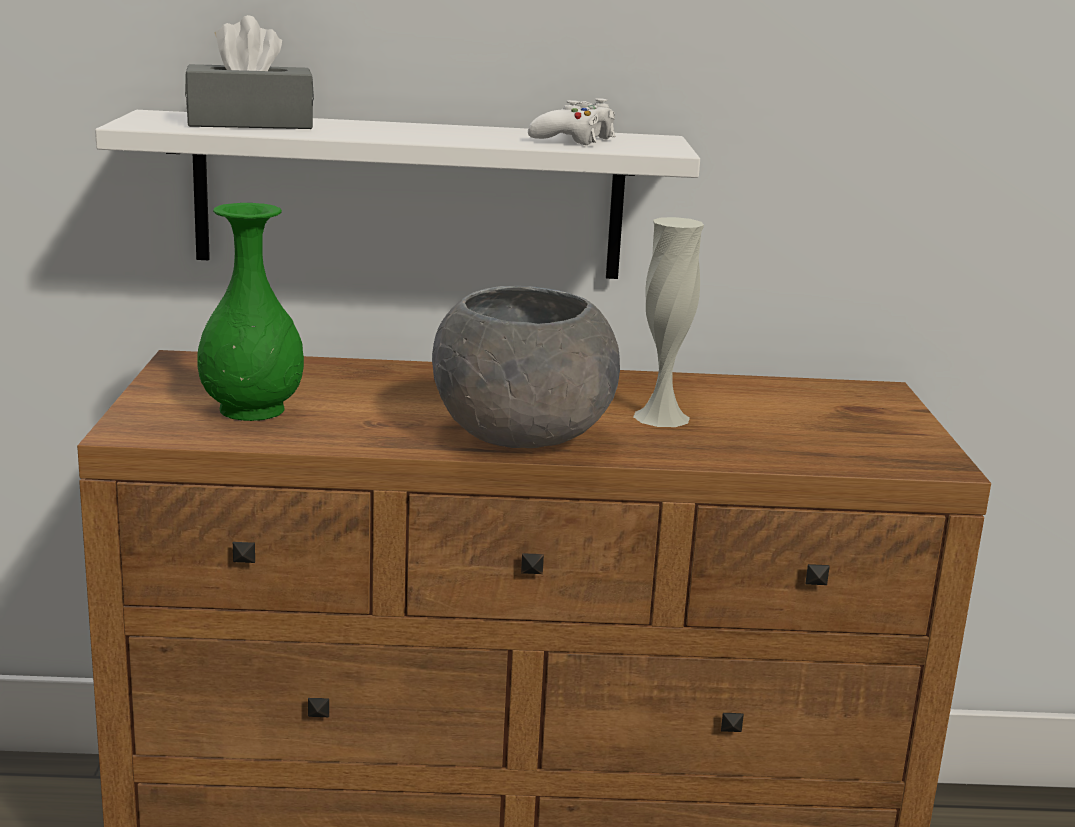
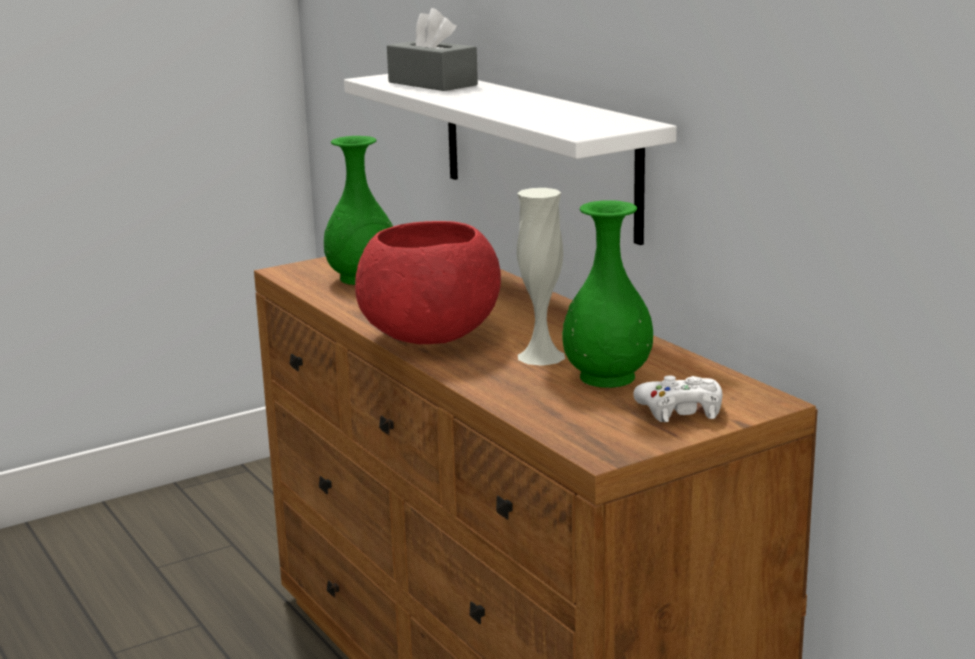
camera: 60 degrees right, 0 degrees up
grey bowl [432,286,620,448] -> red bowl [355,221,501,344]
white game controller [528,98,615,145] -> white game controller moved to [633,375,723,422]
none -> green vase [562,200,653,388]

